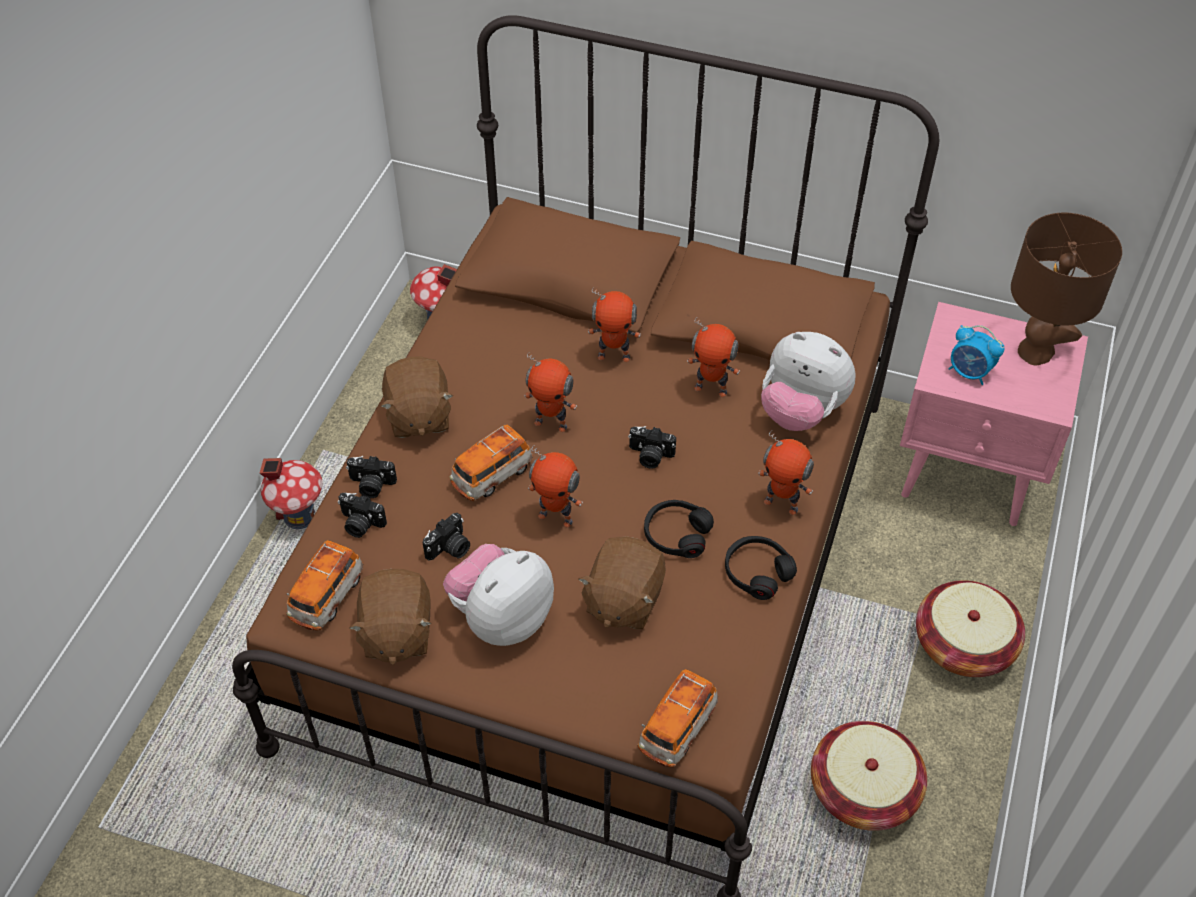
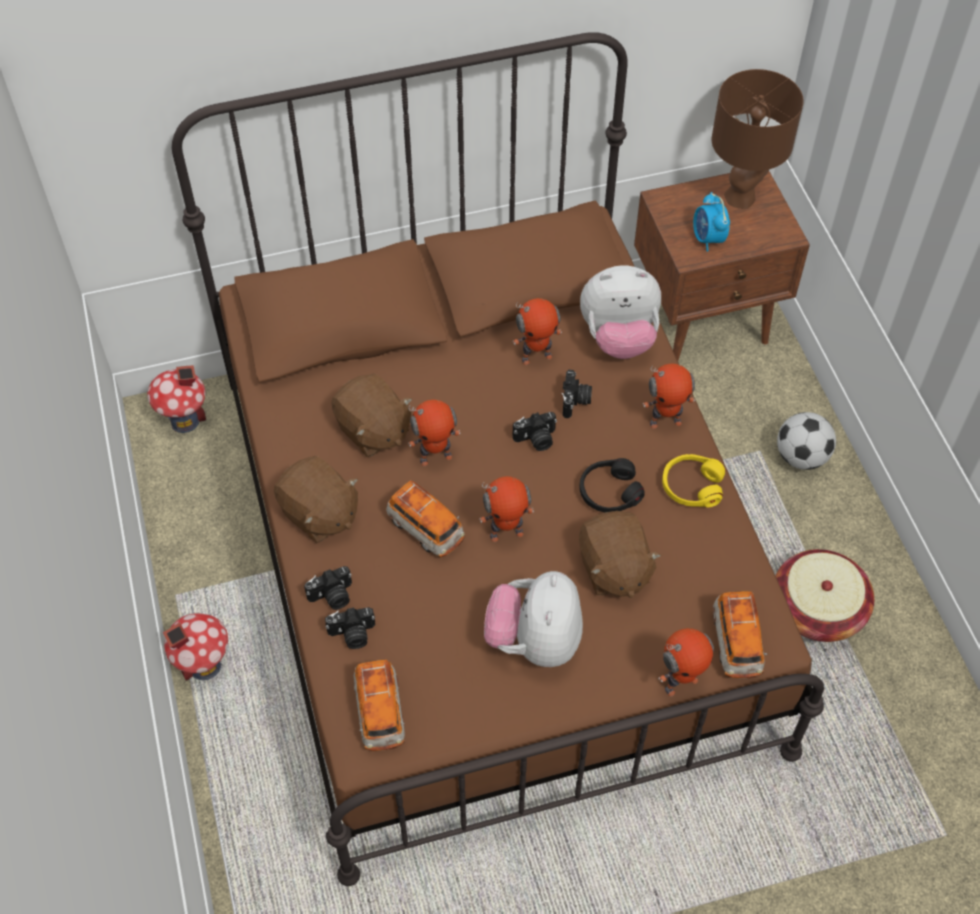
camera: 35 degrees left, 5 degrees up
brown plush toy [349,569,432,665] -> brown plush toy moved to [331,373,412,457]
camera [423,513,470,561] -> camera moved to [562,370,592,418]
toy car [450,424,533,501] -> toy car turned 60 degrees counterclockwise [386,481,465,557]
toy robot [588,287,641,362] -> toy robot moved to [658,628,714,696]
black headphones [725,536,797,600] -> yellow headphones [662,454,725,507]
pink nightstand [900,302,1088,526] -> brown nightstand [634,171,810,360]
basket [916,580,1025,677] -> football [777,412,836,470]
alarm clock [948,325,1004,385] -> alarm clock turned 75 degrees clockwise [693,192,730,252]

